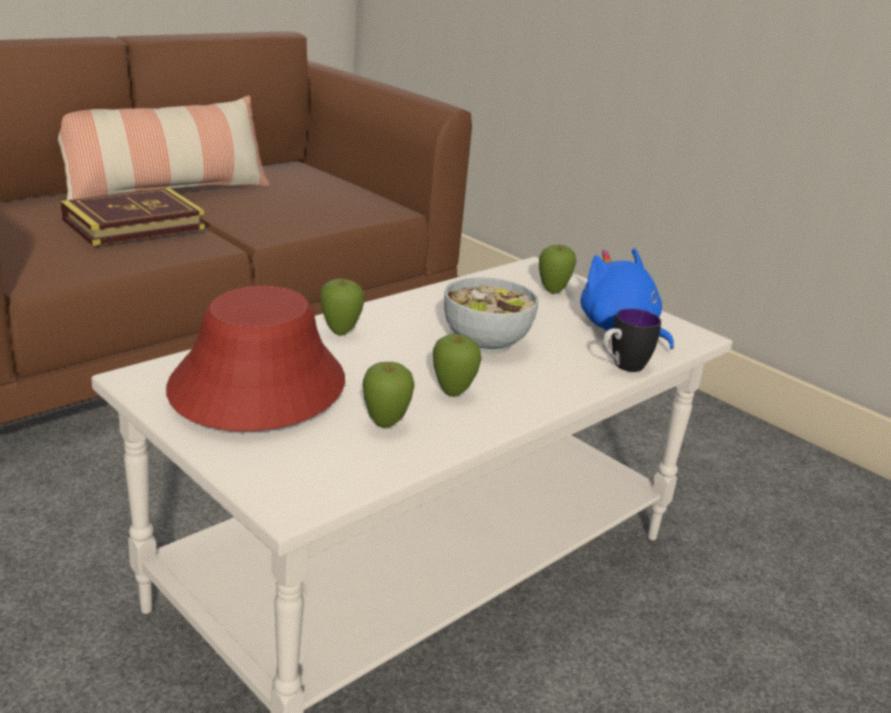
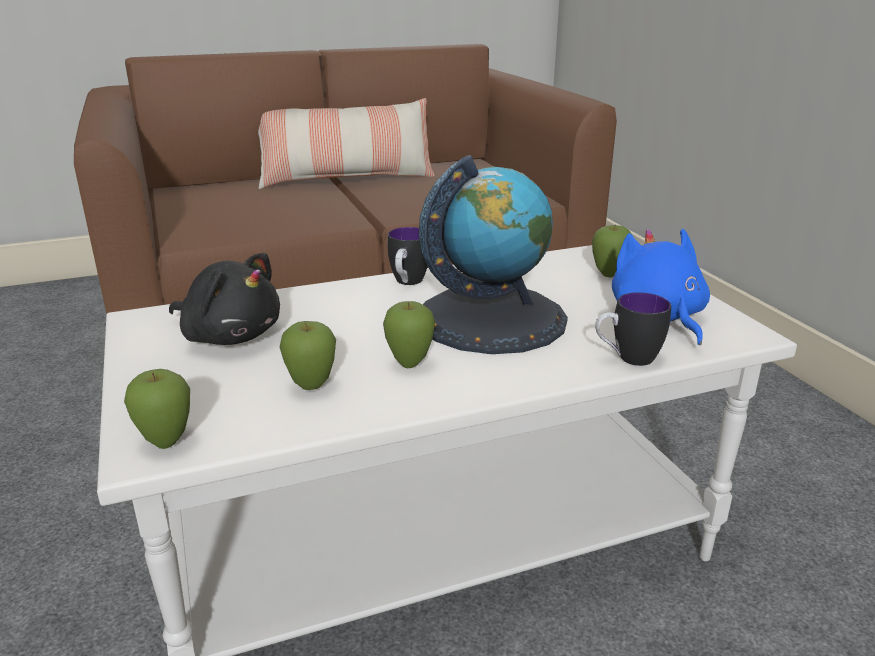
camera: 25 degrees right, 0 degrees up
book [60,188,205,246] -> none
red hat [166,286,345,431] -> black plush toy [169,253,280,345]
apple [319,279,365,336] -> apple moved to [124,369,190,449]
bowl [444,277,538,354] -> globe [419,155,568,354]
none -> mug [388,227,428,285]

